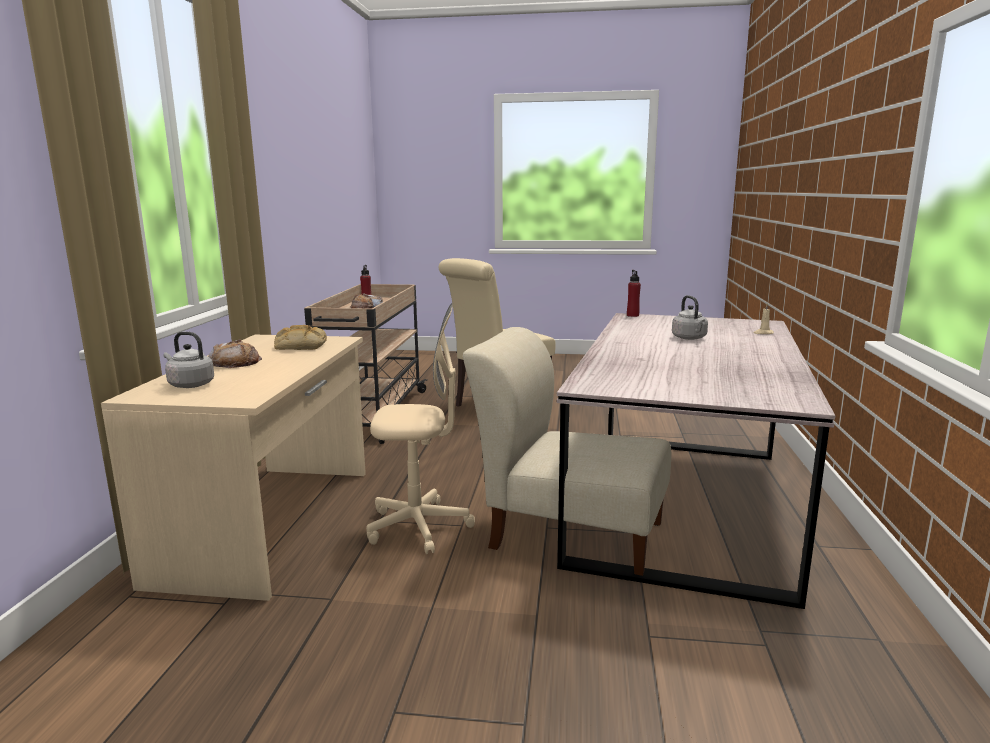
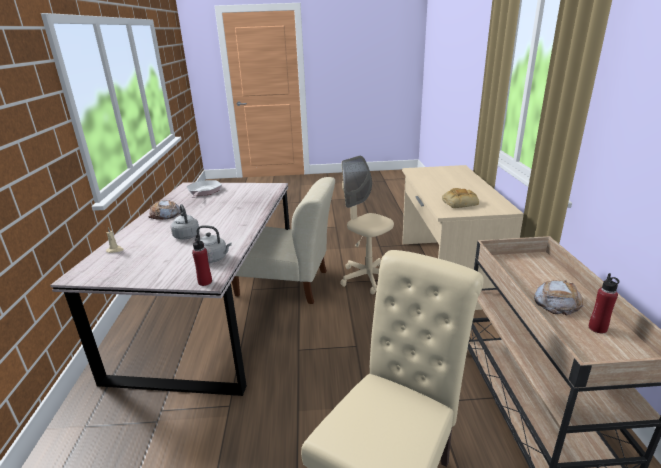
camera: 170 degrees right, 10 degrees up
grey kettle [164,332,214,388] -> grey kettle moved to [196,225,231,263]
bread [208,339,262,368] -> bread moved to [148,200,181,220]
beige office chair [366,303,475,554] -> beige office chair turned 60 degrees clockwise [340,156,394,295]
none -> frying pan [186,180,222,198]

